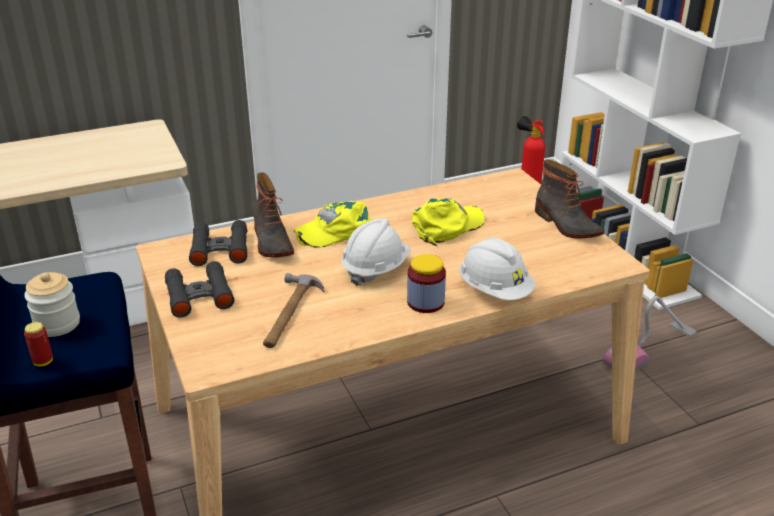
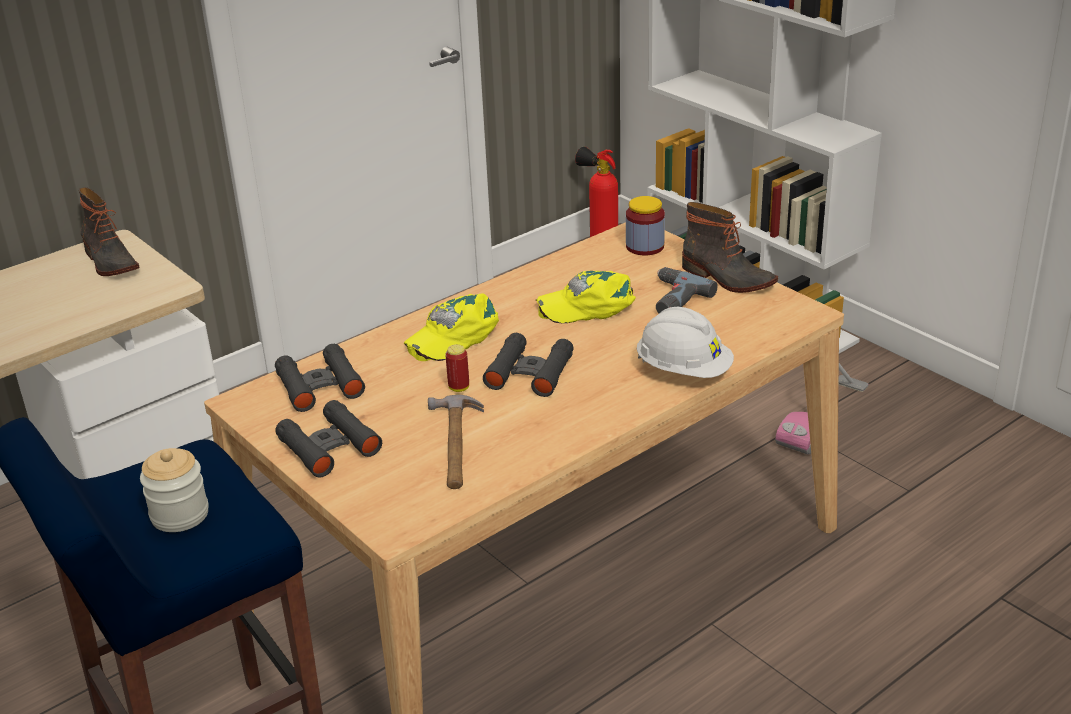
camera: 15 degrees left, 0 degrees up
can [24,322,53,366] -> can moved to [445,344,469,392]
boot [253,172,294,258] -> boot moved to [79,187,140,276]
white hard hat [342,218,411,286] -> black binoculars [483,333,574,397]
jar [407,254,446,313] -> jar moved to [626,196,665,255]
yellow cap [412,198,485,246] -> yellow cap turned 135 degrees counterclockwise [536,271,636,323]
none -> power drill [656,267,718,313]

